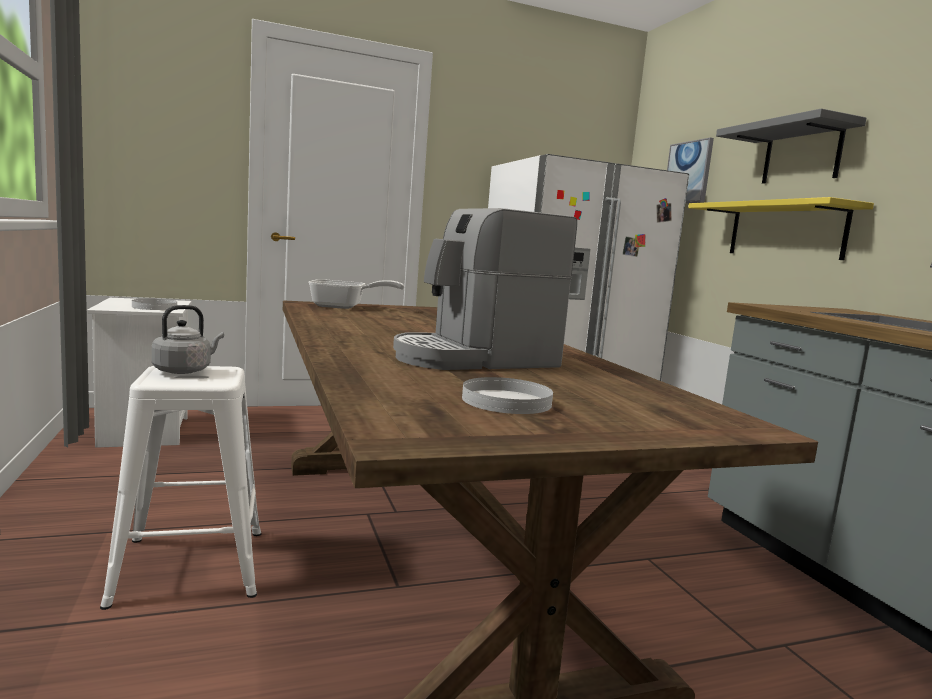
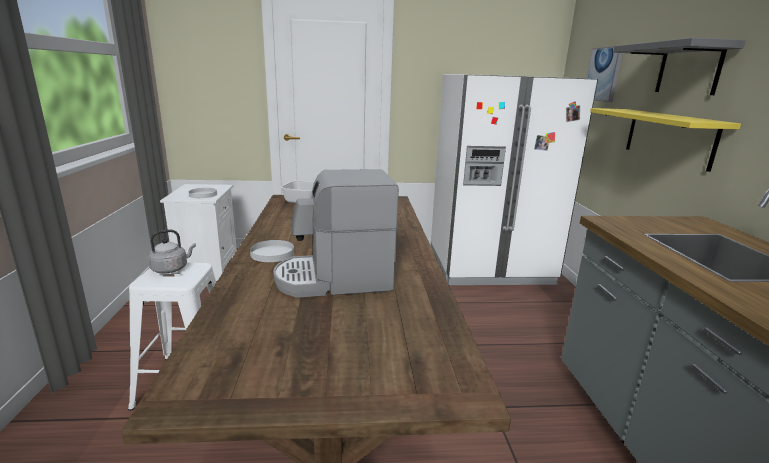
camera: 15 degrees right, 10 degrees up
white plate [462,377,553,414] -> white plate moved to [250,240,294,262]

